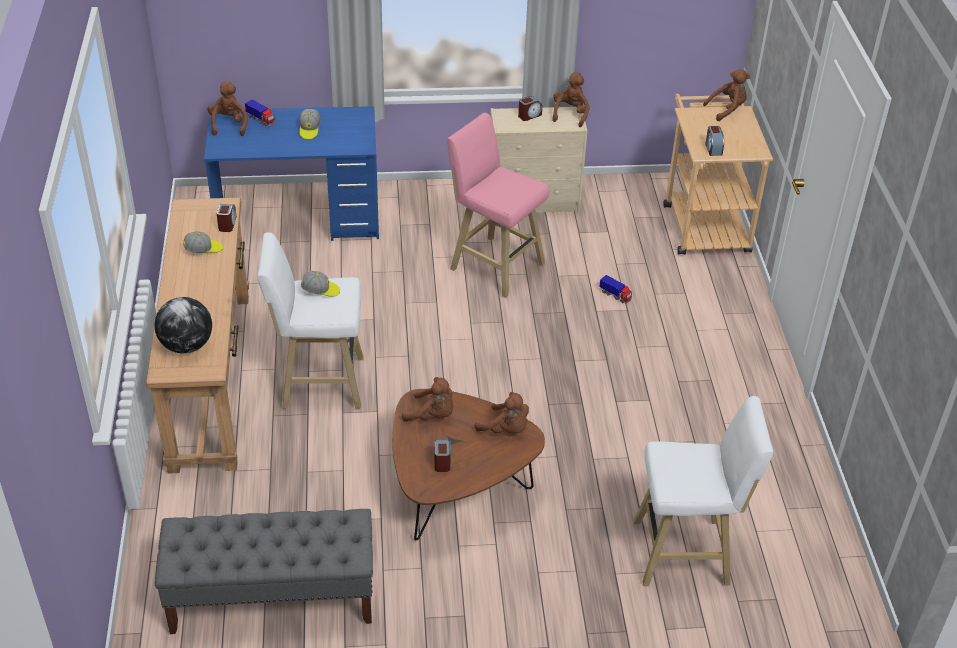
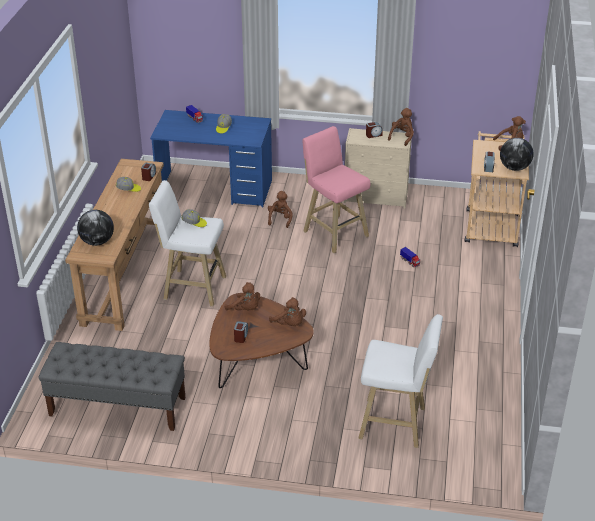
camera: 15 degrees right, 5 degrees down
brown plush toy [207,81,248,136] -> brown plush toy moved to [268,191,293,228]
none -> globe [500,138,534,171]

